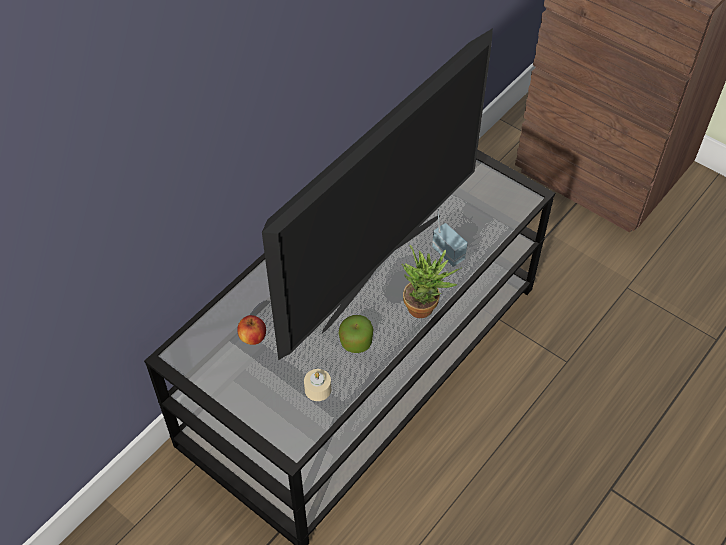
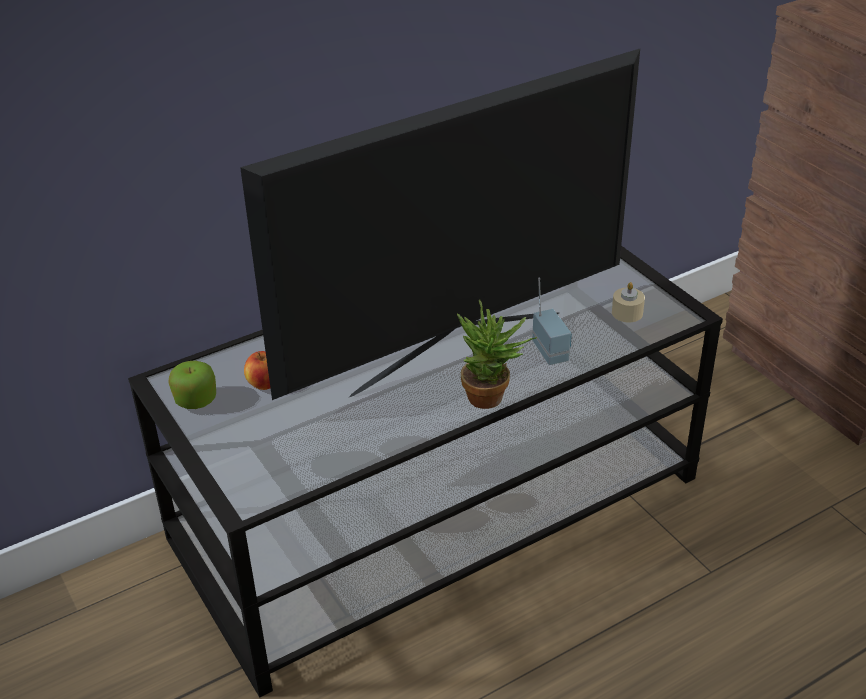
camera: 20 degrees right, 15 degrees down
beige candle [304,369,331,401] -> beige candle moved to [612,282,645,322]
apple [339,315,373,353] -> apple moved to [168,361,216,409]

